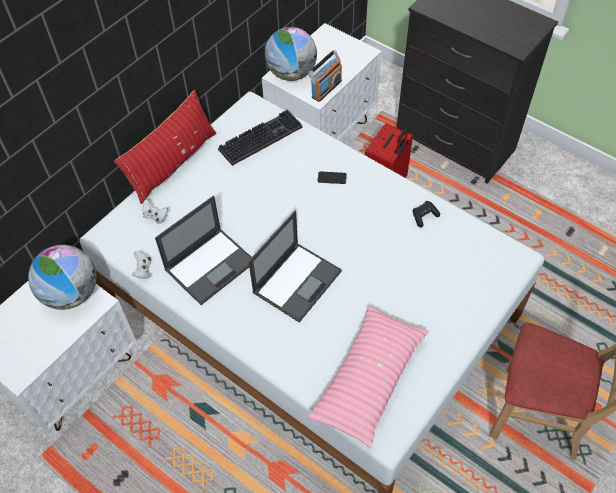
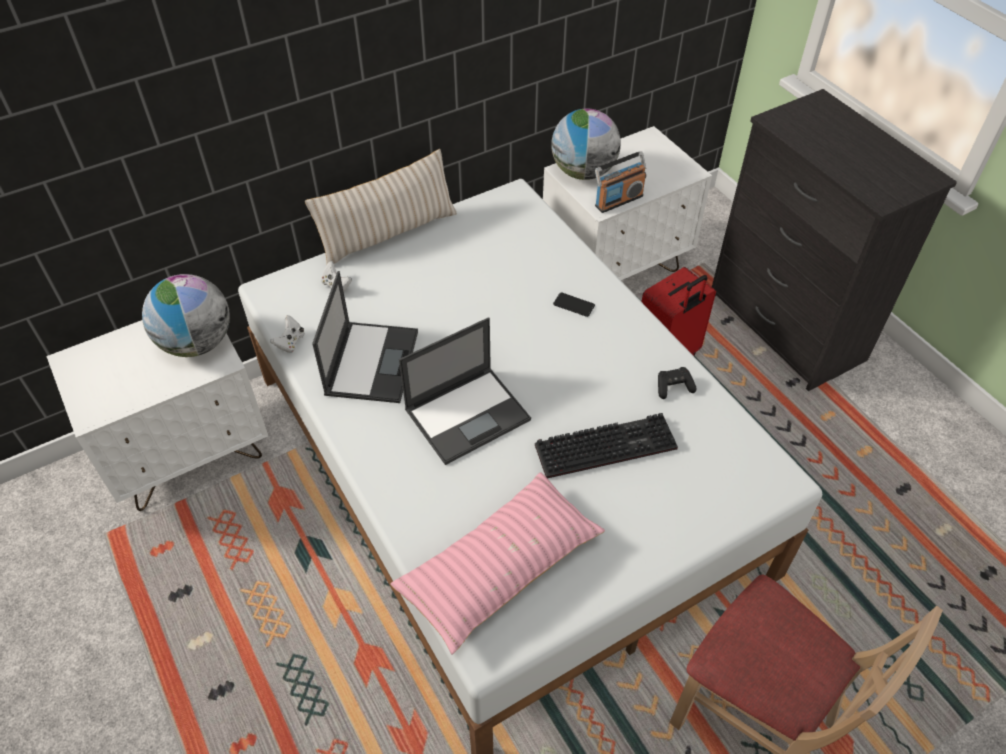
camera: 20 degrees right, 5 degrees down
red pillow [114,90,216,204] -> beige pillow [305,149,457,264]
laptop [155,196,252,305] -> laptop turned 60 degrees counterclockwise [312,271,418,403]
keyboard [218,110,303,166] -> keyboard moved to [535,413,678,479]

